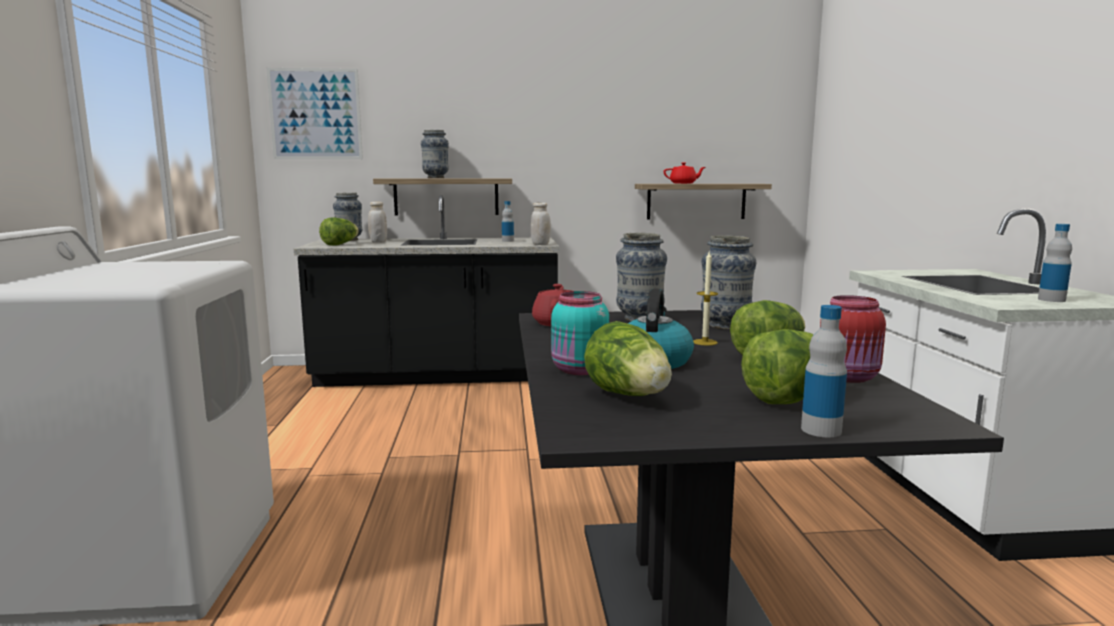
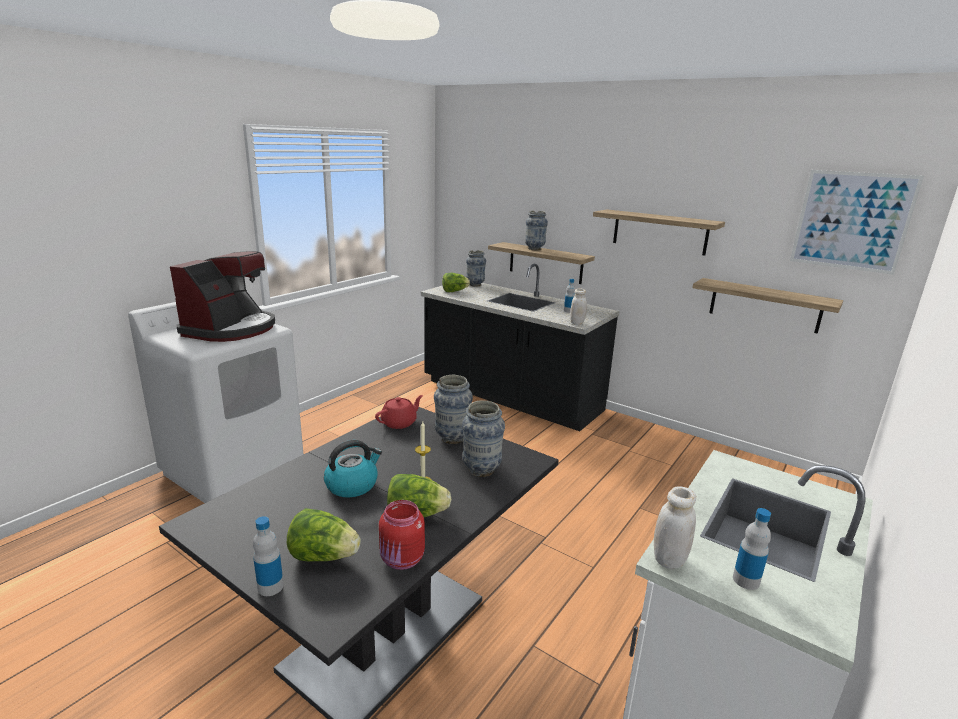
camera: 40 degrees right, 10 degrees up
picture [266,68,363,159] -> picture moved to [790,170,924,275]
white jar [368,202,387,243] -> white jar moved to [654,486,696,569]
turquoise jar [551,291,609,375] -> none
lettuce [584,321,672,396] -> none
red teapot [664,162,705,184] -> none
none -> coffee machine [170,251,275,342]
none -> shelf [593,209,725,256]

